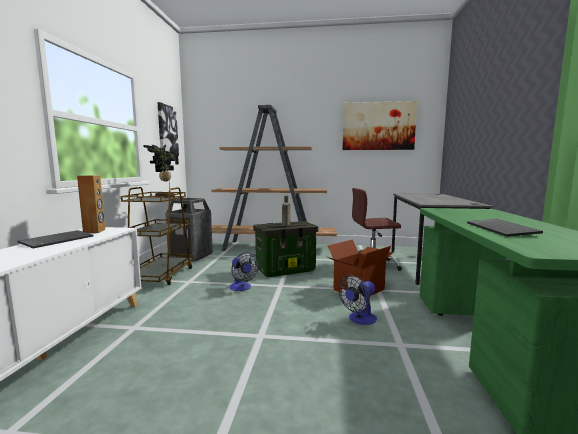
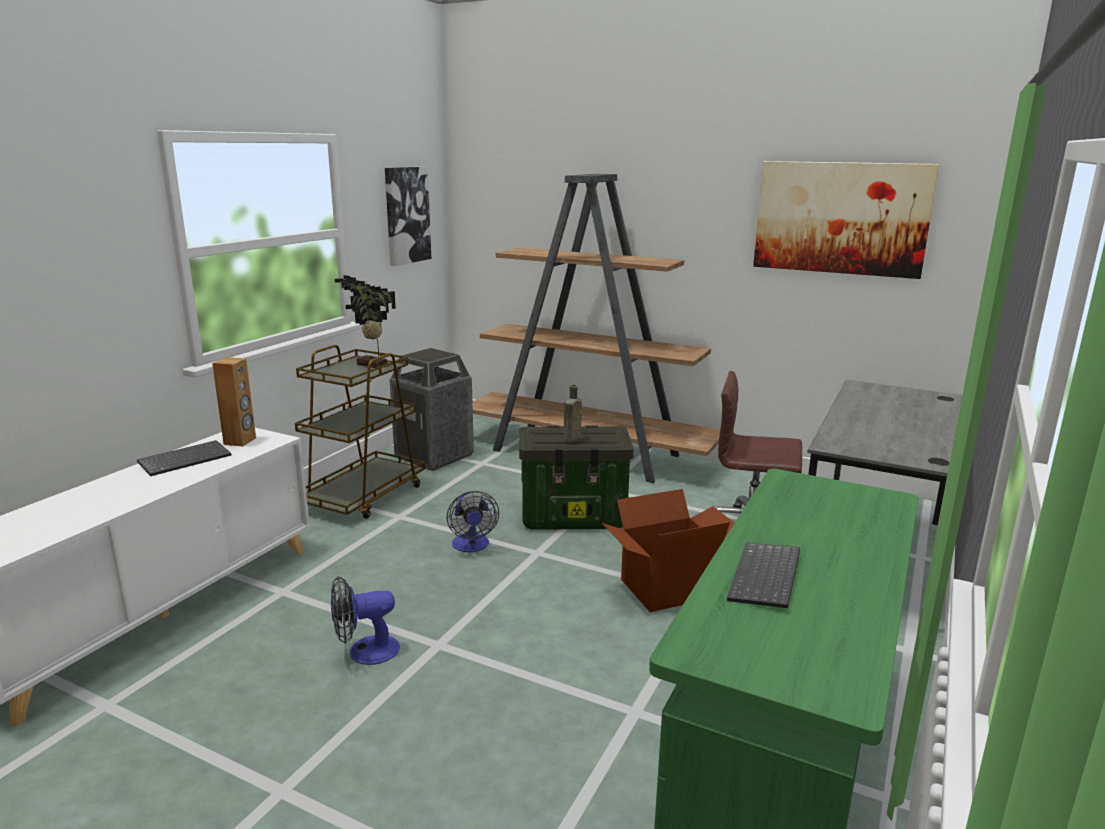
camera: 20 degrees right, 10 degrees up
fan [339,275,377,325] -> fan moved to [331,576,400,665]

